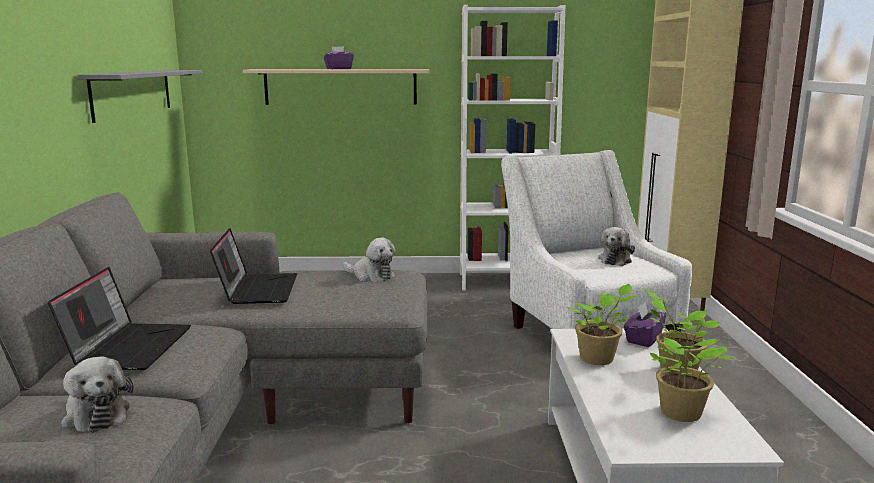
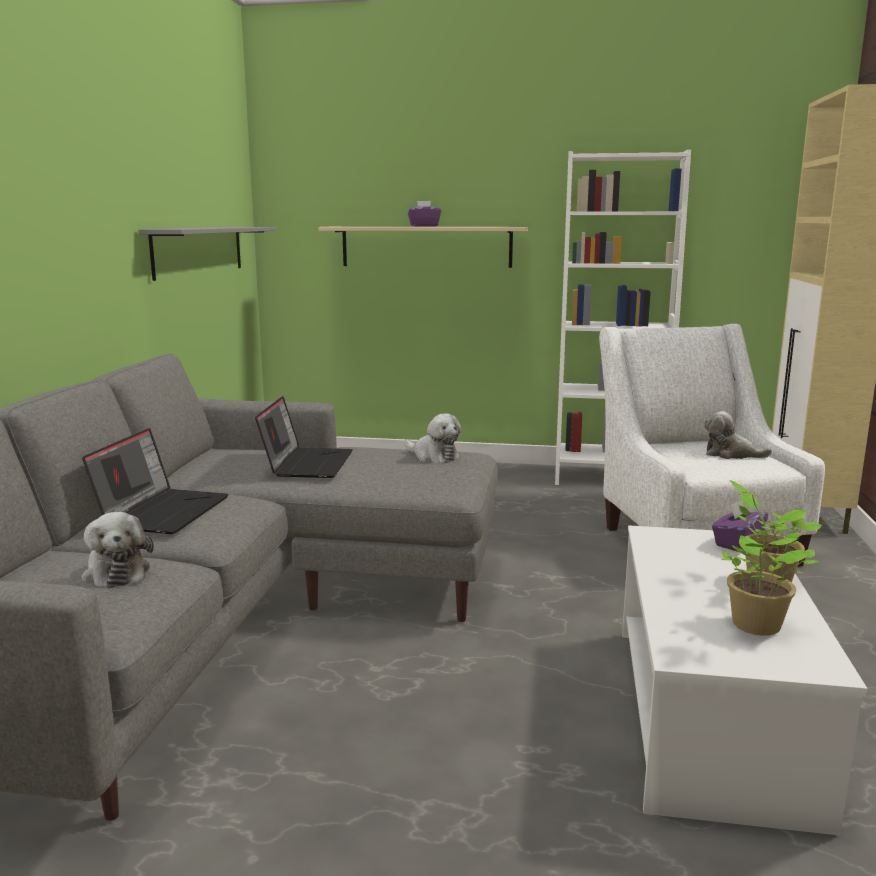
camera: 10 degrees right, 0 degrees up
potted plant [566,284,637,365] -> none
plush toy [598,227,635,266] -> plush toy turned 75 degrees clockwise [704,411,772,459]

